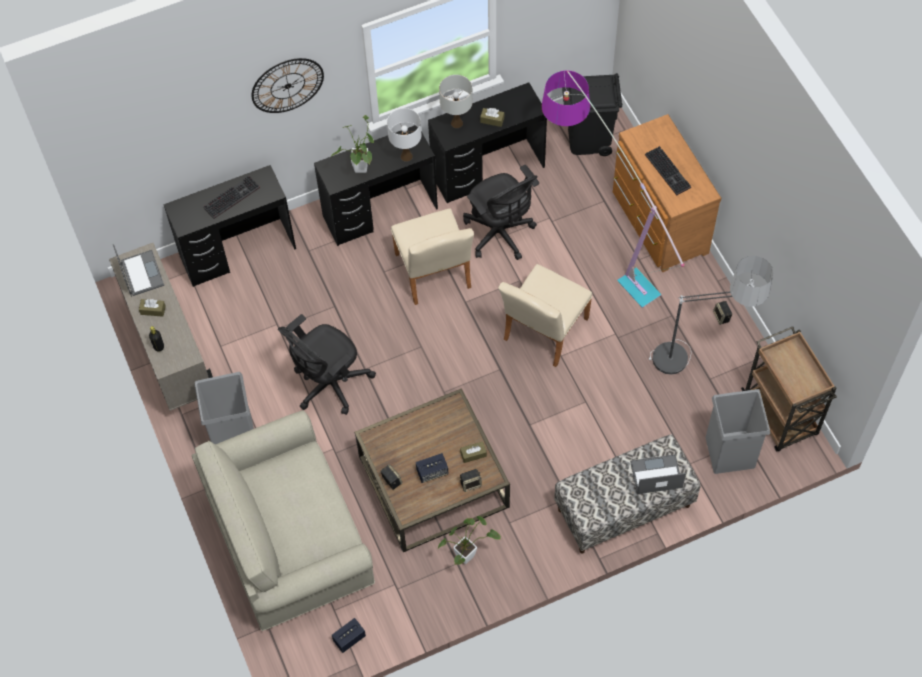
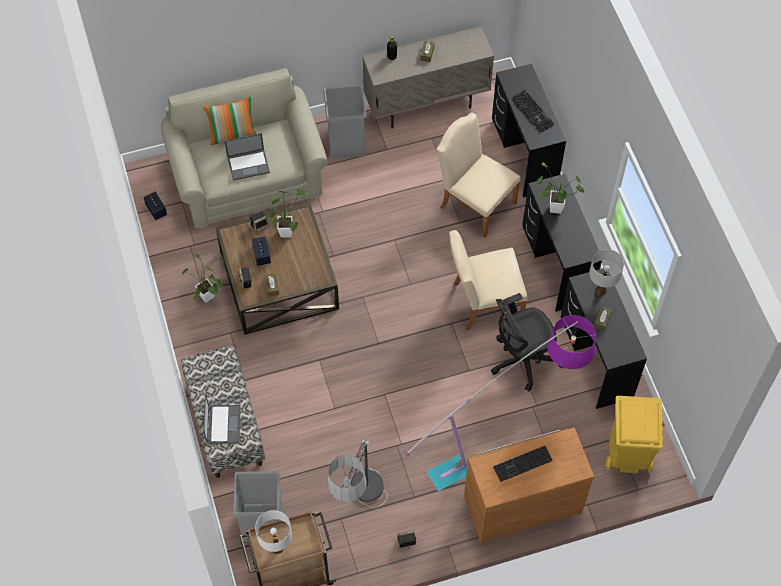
camera: 95 degrees right, 0 degrees up
laptop [113,244,164,297] -> laptop moved to [225,133,270,181]
wall clock [251,58,324,113] -> none
black office chair [278,314,376,415] -> none
white table lamp [387,108,421,162] -> white table lamp moved to [255,510,292,554]
beige chair [498,264,593,367] -> beige chair moved to [436,112,520,238]
black trash can [562,73,623,156] -> yellow trash can [606,396,663,473]
none -> pillow [203,96,257,146]
none -> potted plant [269,189,306,238]

